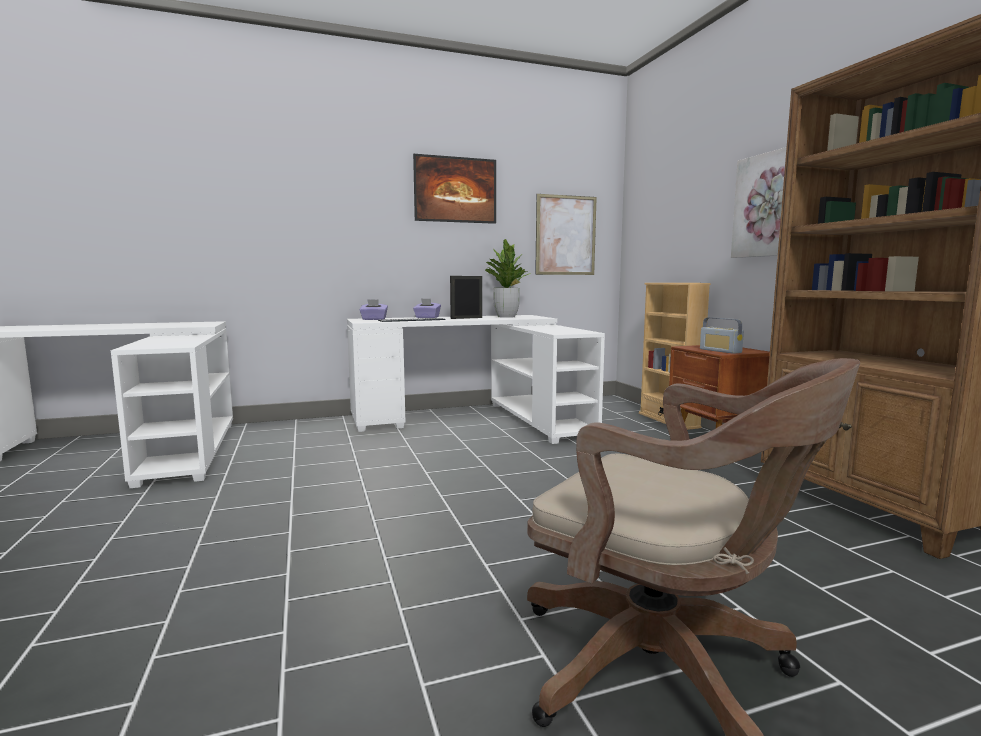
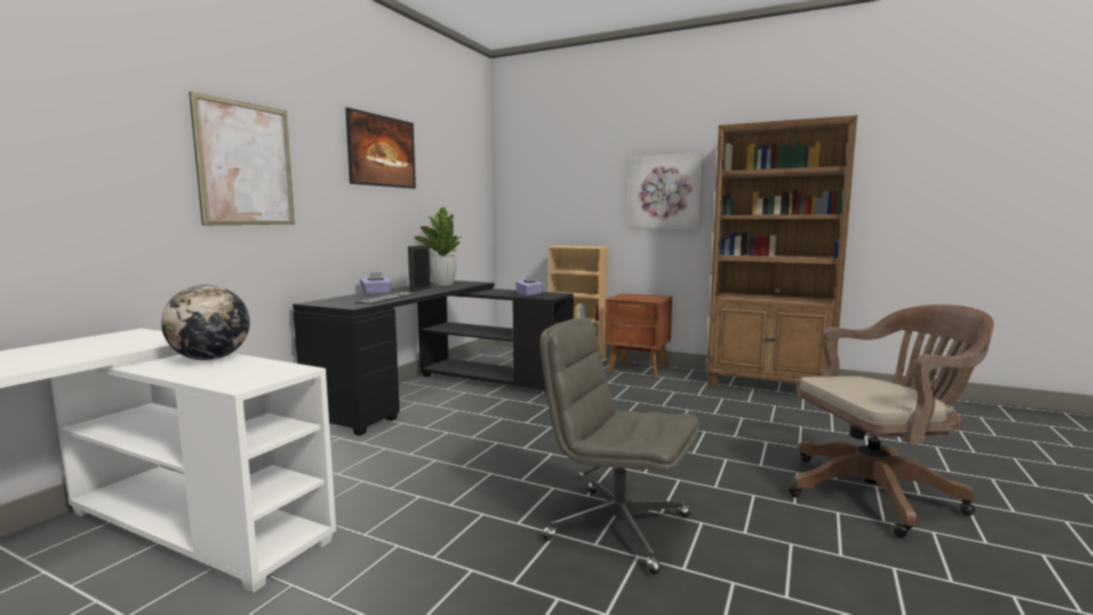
camera: 45 degrees left, 0 degrees up
white desk [347,315,605,444] -> black desk [293,280,574,436]
purple tissue box [360,299,388,320] -> purple tissue box moved to [515,275,544,296]
picture [535,194,597,275] -> picture moved to [189,91,295,225]
radio [700,317,744,354] -> none
none -> globe [161,285,250,360]
none -> grey office chair [540,318,699,574]

